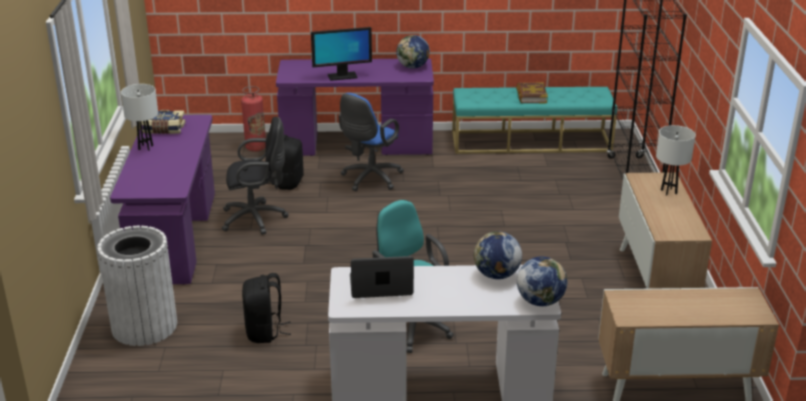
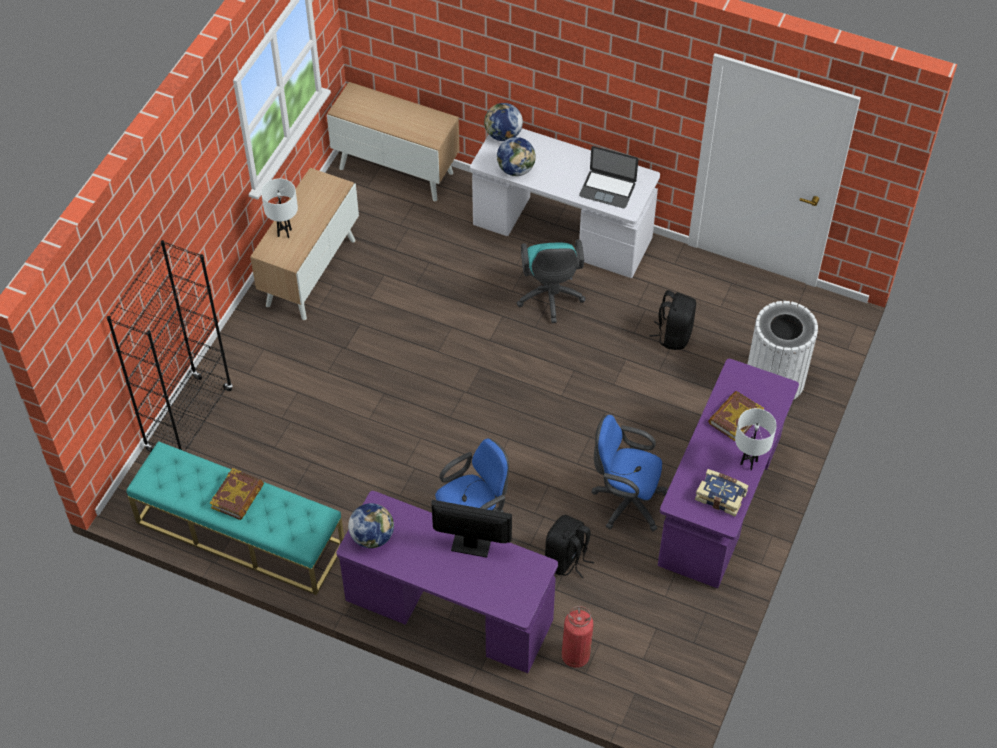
camera: 155 degrees left, 25 degrees up
black office chair [222,117,289,235] -> blue office chair [591,415,668,531]
none -> book [708,391,764,441]

